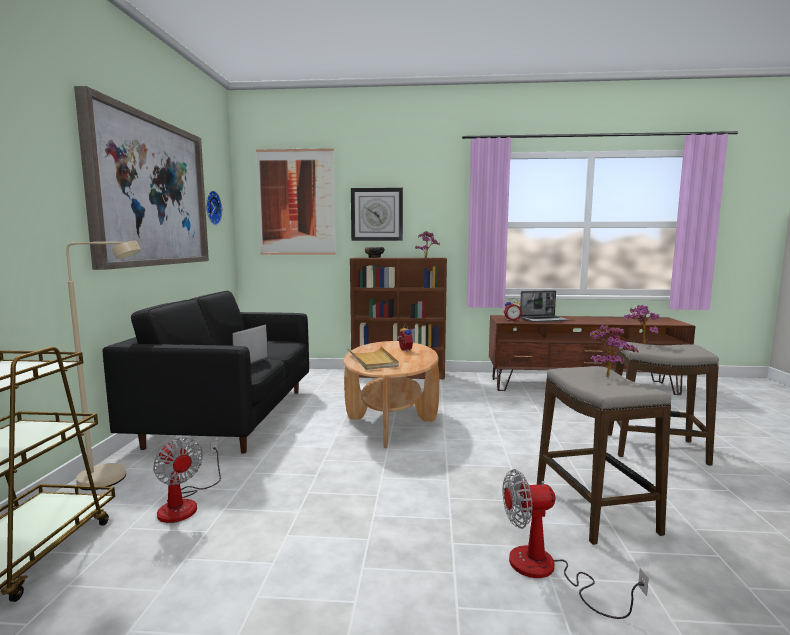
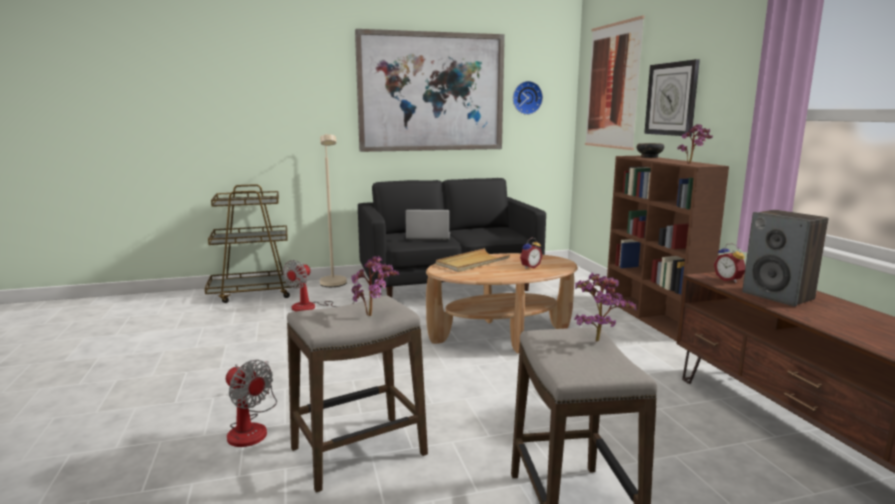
camera: 70 degrees right, 5 degrees up
fan [503,469,649,619] -> fan turned 150 degrees clockwise [226,360,277,447]
laptop [520,290,569,322] -> speaker [742,210,828,306]

